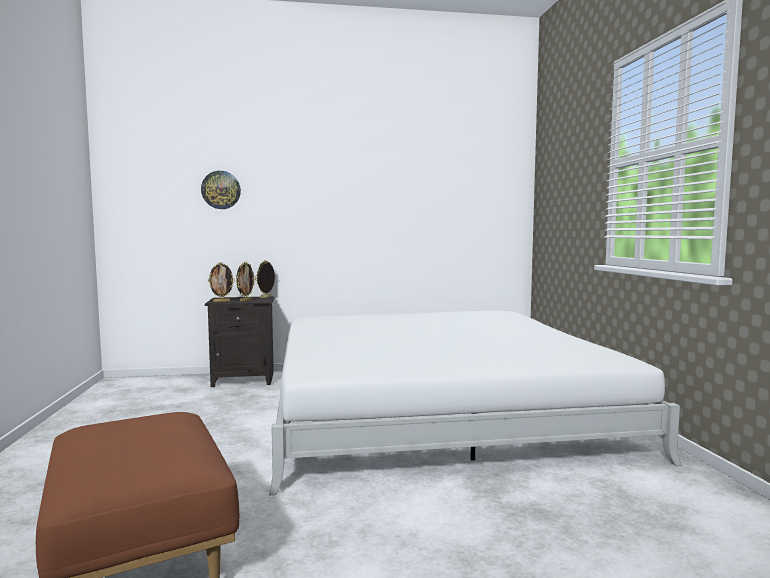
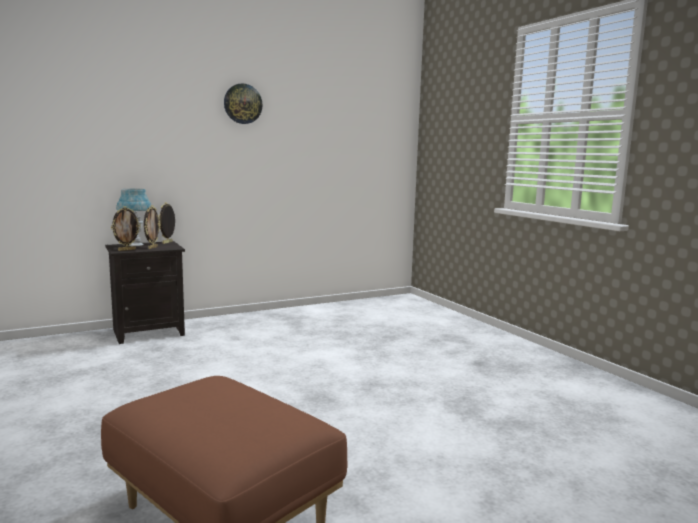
camera: 20 degrees left, 5 degrees up
wall clock [201,171,241,209] -> wall clock moved to [224,83,263,124]
white bed [269,310,681,495] -> none
none -> blue table lamp [116,189,151,246]

